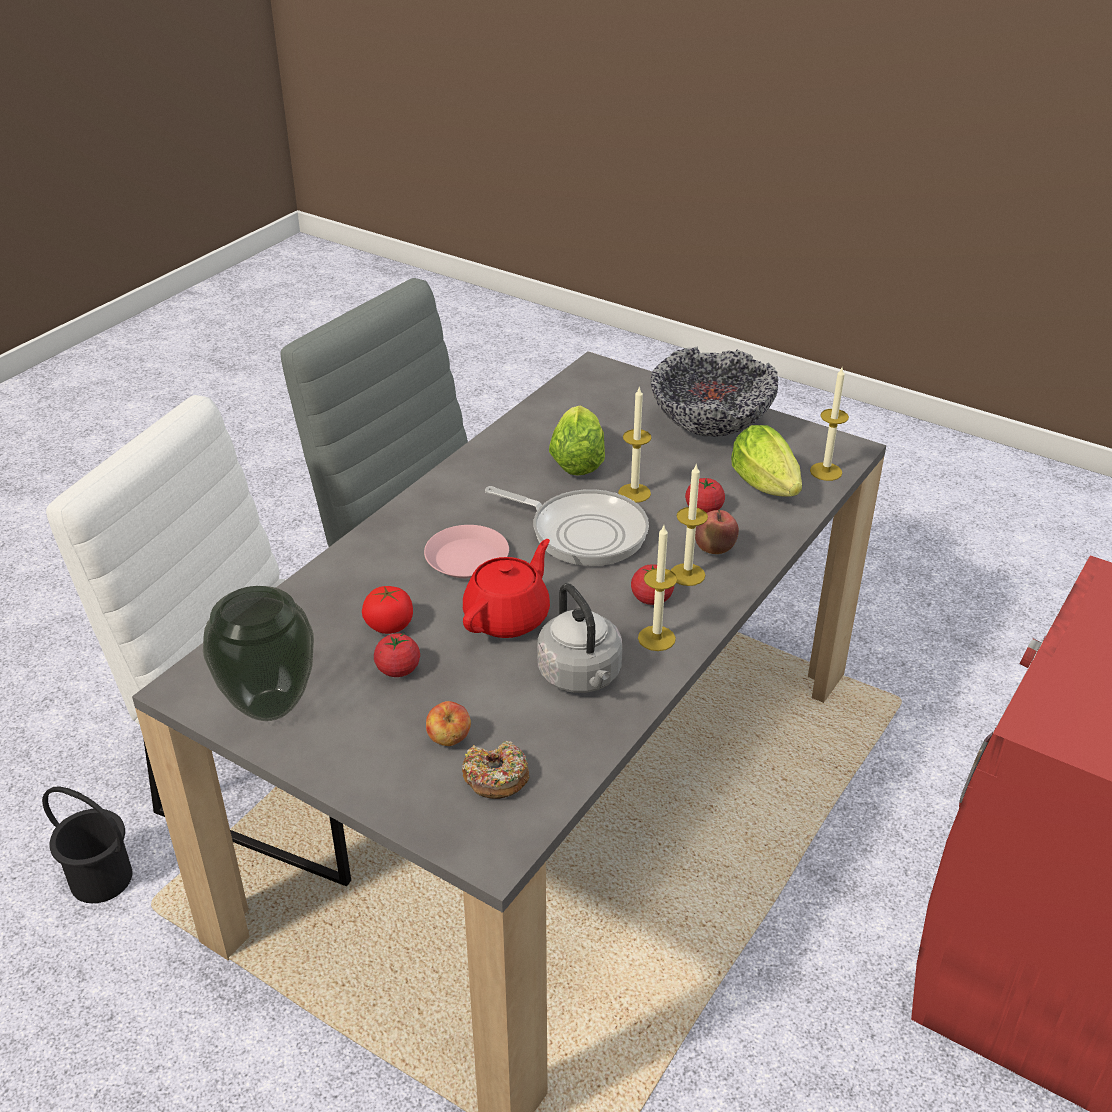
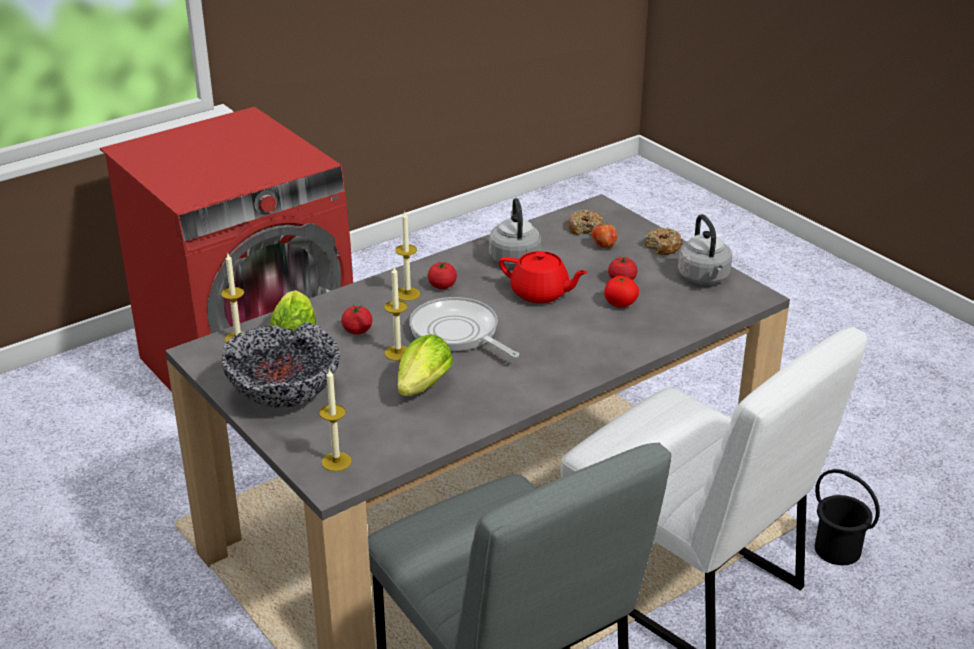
camera: 160 degrees left, 5 degrees down
vase [203,586,314,721] -> grey kettle [678,214,732,285]
pink plate [424,525,509,578] -> none
red teapot [463,539,550,638] -> red teapot turned 120 degrees counterclockwise [499,251,588,303]
candle [638,525,677,651] -> candle moved to [319,368,352,471]
apple [695,509,739,554] -> none
none -> donut [645,227,683,255]

